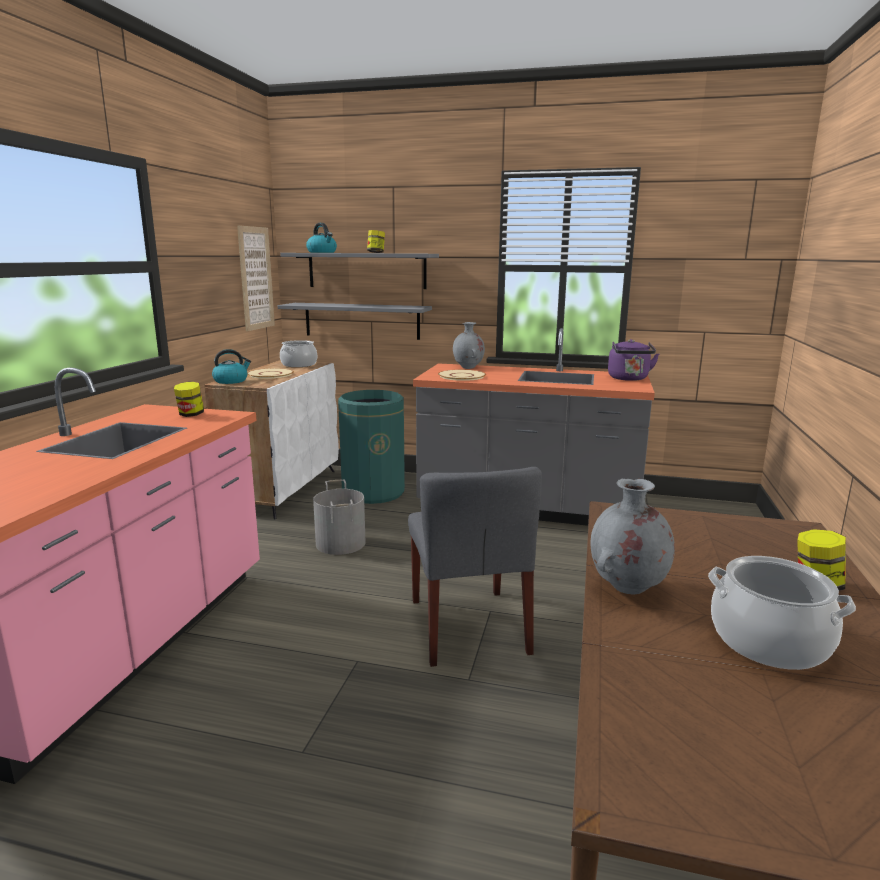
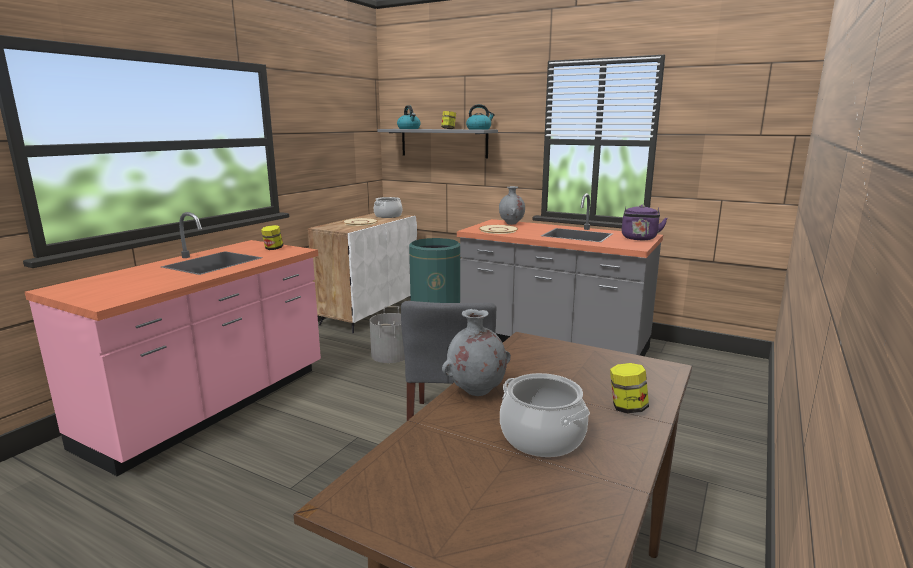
camera: 15 degrees right, 0 degrees up
kettle [212,349,251,384] -> kettle moved to [466,104,495,130]
picture [237,225,275,331] -> none
grey shelf [278,303,432,340] -> none

